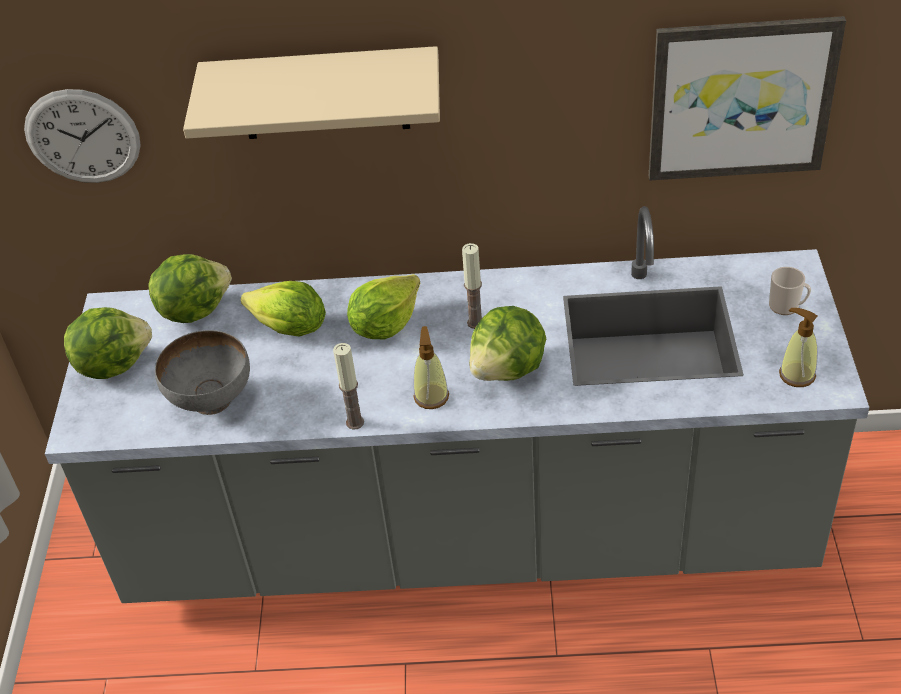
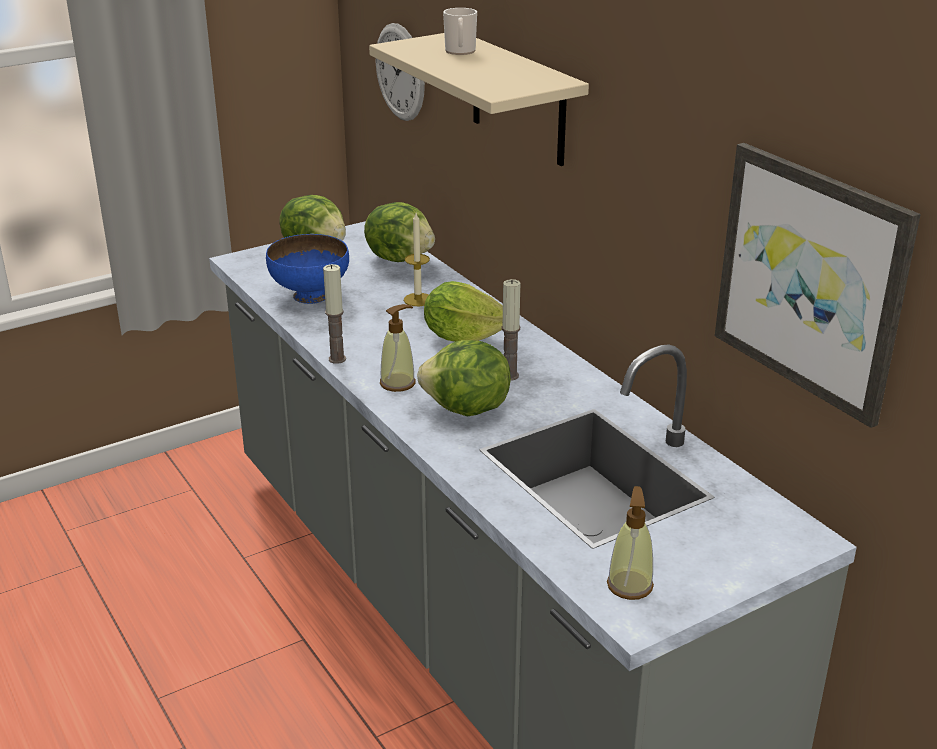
camera: 55 degrees right, 15 degrees down
grey bowl [155,330,250,415] -> blue bowl [266,234,349,304]
lettuce [241,281,326,337] -> candle [404,213,430,306]
mug [769,267,811,315] -> mug moved to [443,8,477,55]

